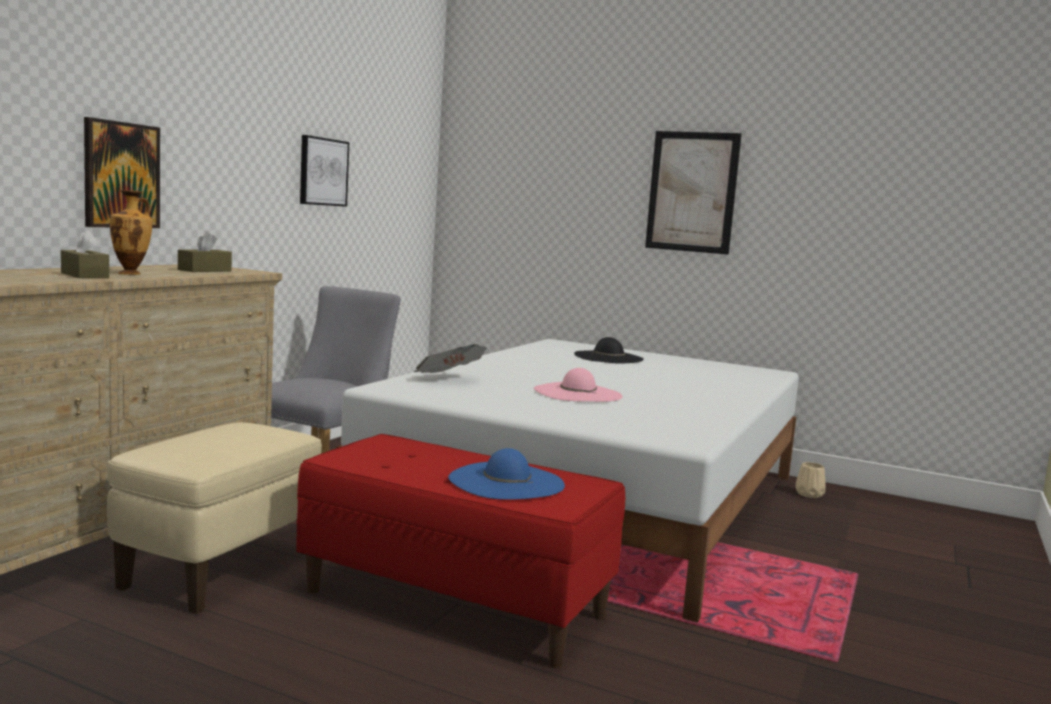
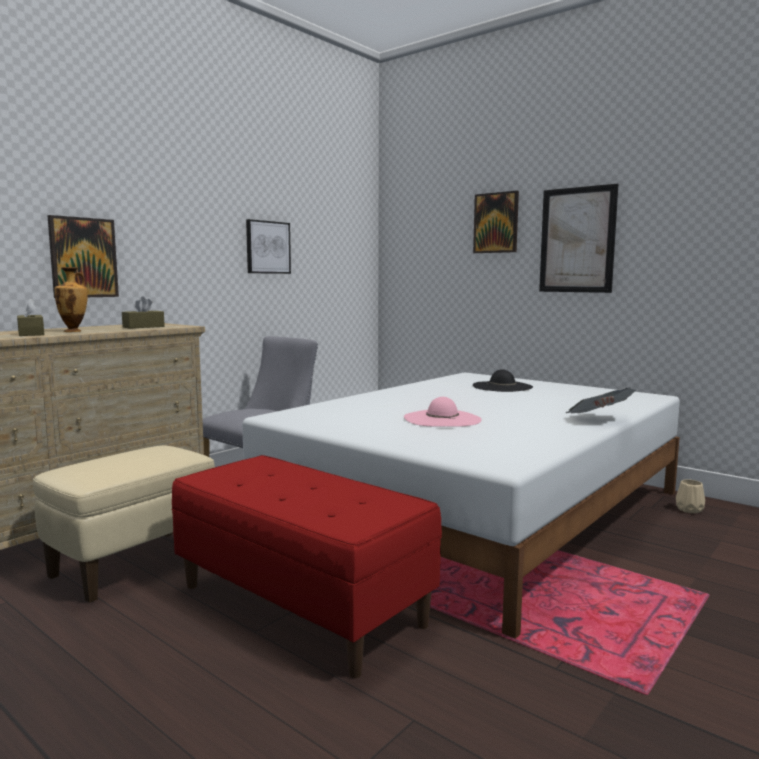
camera: 15 degrees right, 0 degrees up
newspaper [413,344,487,373] -> newspaper moved to [565,387,636,413]
blue hat [448,448,565,500] -> none
none -> picture [473,191,519,253]

